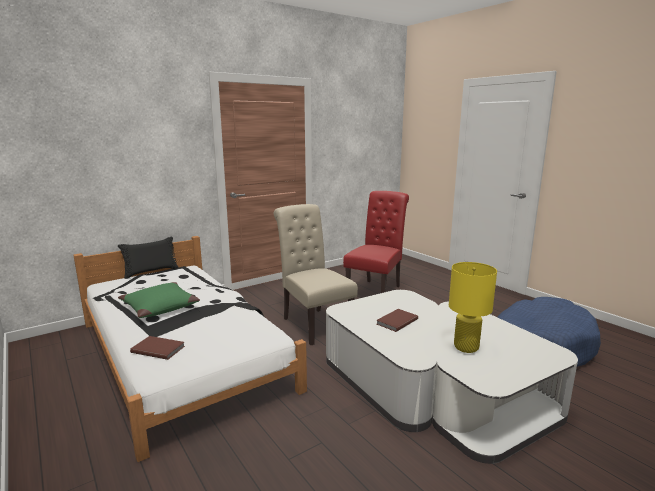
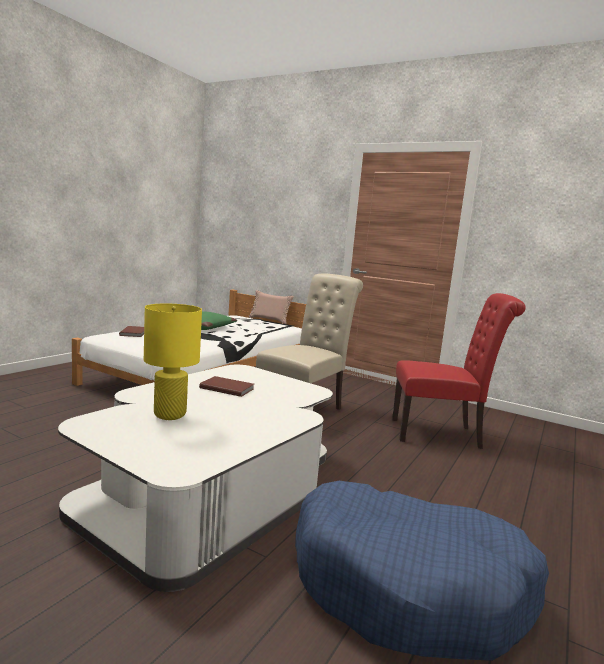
camera: 65 degrees right, 5 degrees down
black pillow [118,237,178,279] -> beige pillow [249,290,294,324]

